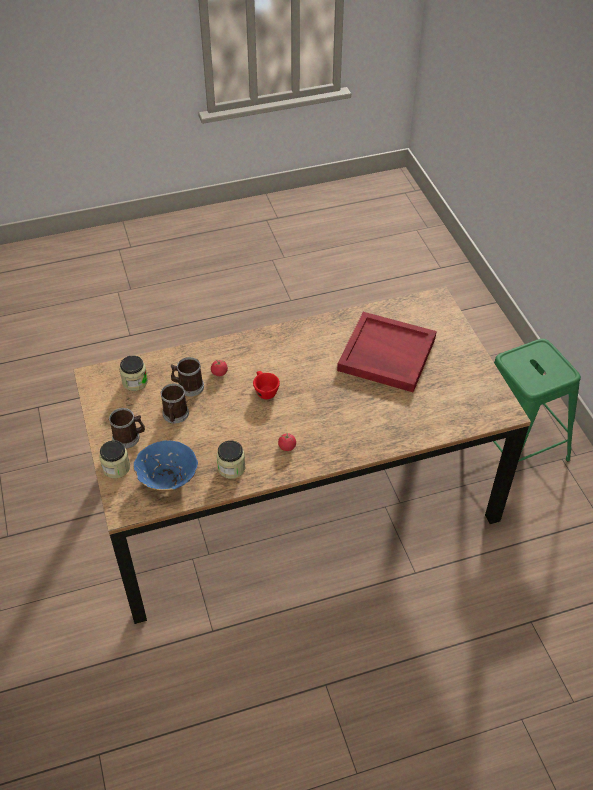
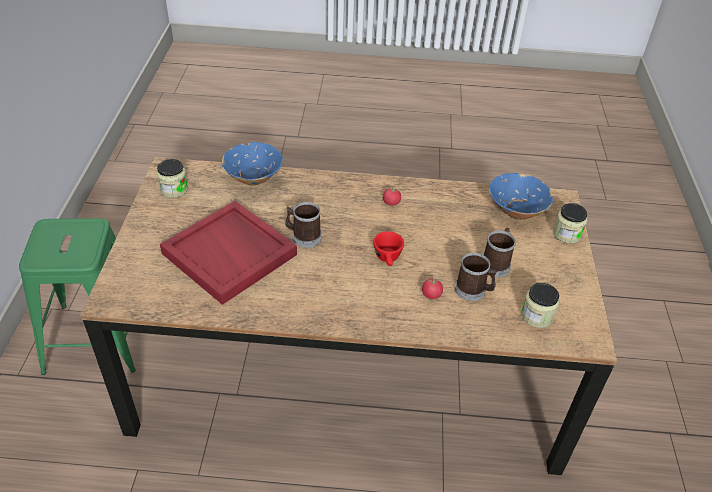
camera: 160 degrees left, 5 degrees down
mug [109,408,145,449] -> mug moved to [285,202,322,248]
jar [217,440,245,479] -> jar moved to [157,159,188,198]
none -> blue bowl [222,142,283,185]

